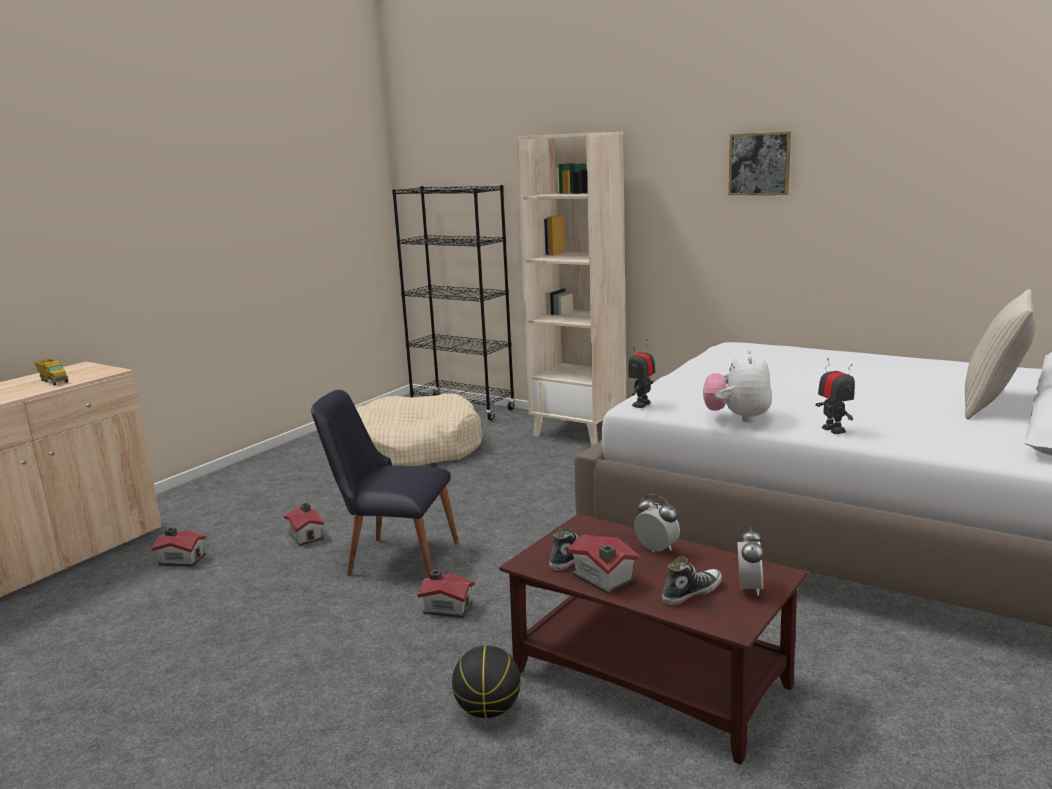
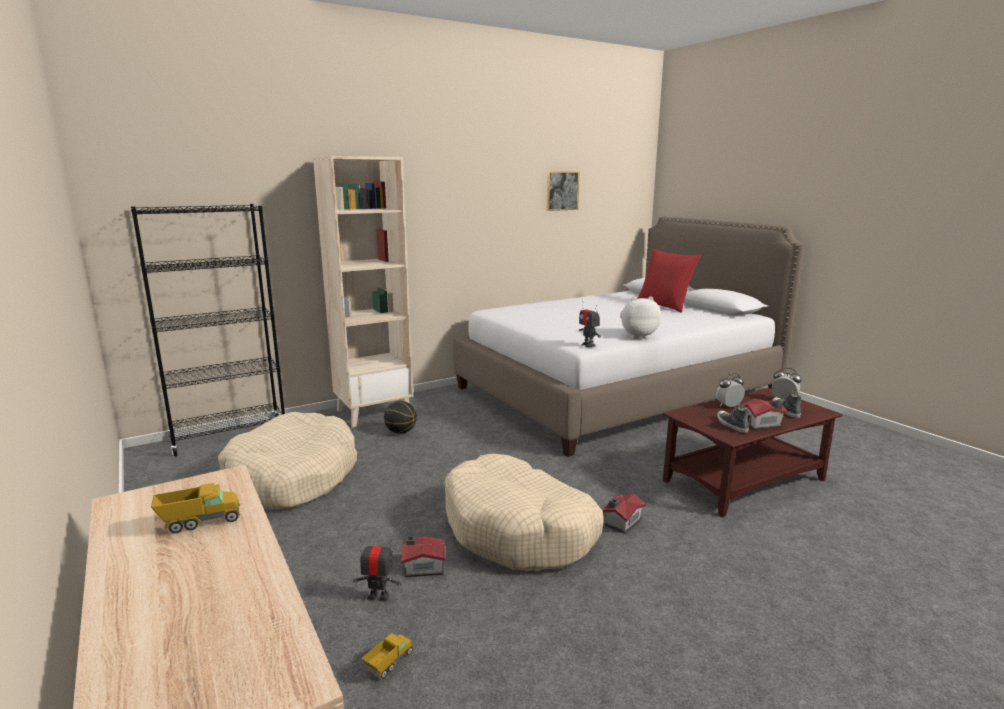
camera: 65 degrees left, 0 degrees up
toy house [152,528,207,567] -> toy truck [362,633,413,679]
black chair [311,390,459,578] -> beige dog bed [445,454,604,570]
basketball [452,646,521,718] -> basketball moved to [384,401,417,434]
plush toy [703,349,772,422] -> plush toy turned 135 degrees clockwise [620,296,661,339]
picture [729,131,791,195] -> picture moved to [547,171,579,211]
toy robot [816,358,855,434] -> toy robot moved to [353,539,401,601]
beige pillow [965,289,1035,419] -> red pillow [637,249,701,313]

